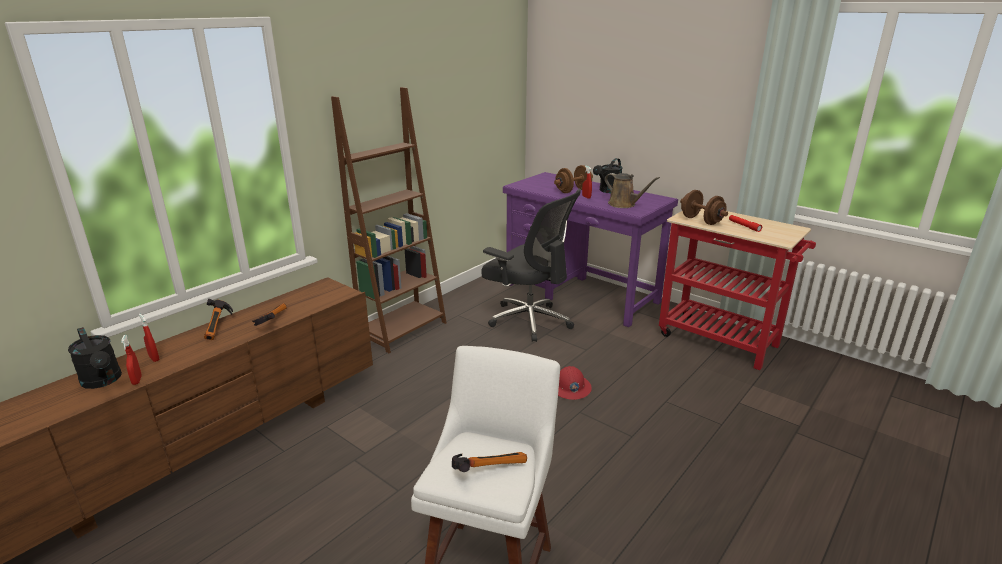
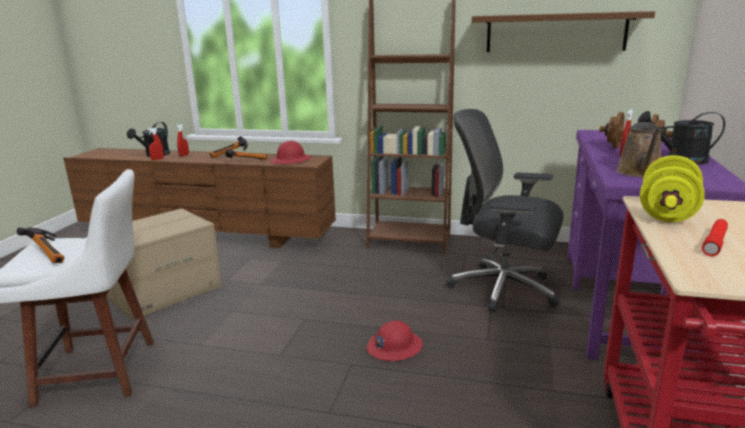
camera: 65 degrees right, 5 degrees down
office chair [482,188,581,342] -> office chair turned 105 degrees clockwise [447,109,563,313]
brown dumbbell [680,190,728,225] -> yellow dumbbell [640,155,705,222]
none -> cardboard box [106,208,222,320]
none -> red hard hat [270,141,311,164]
none -> brown shelf [472,11,655,52]

